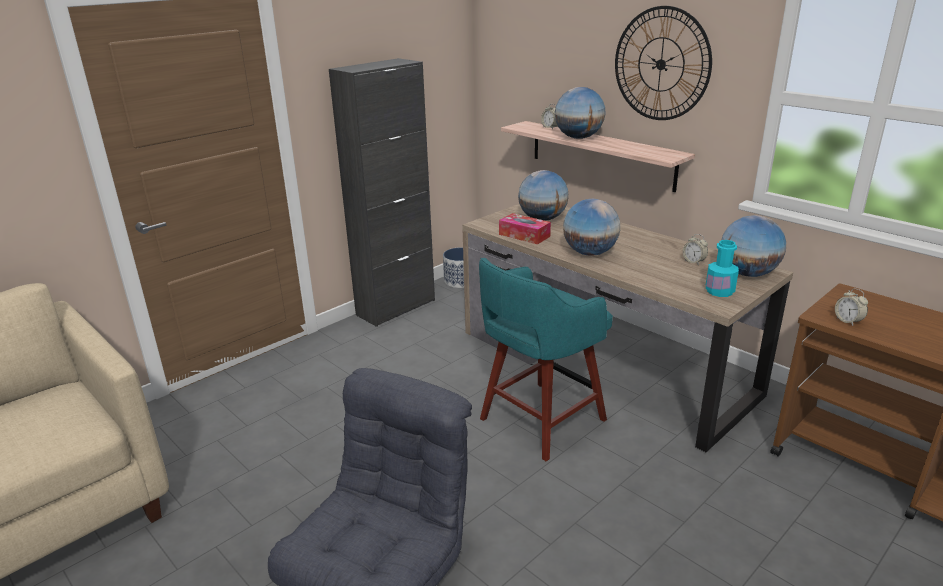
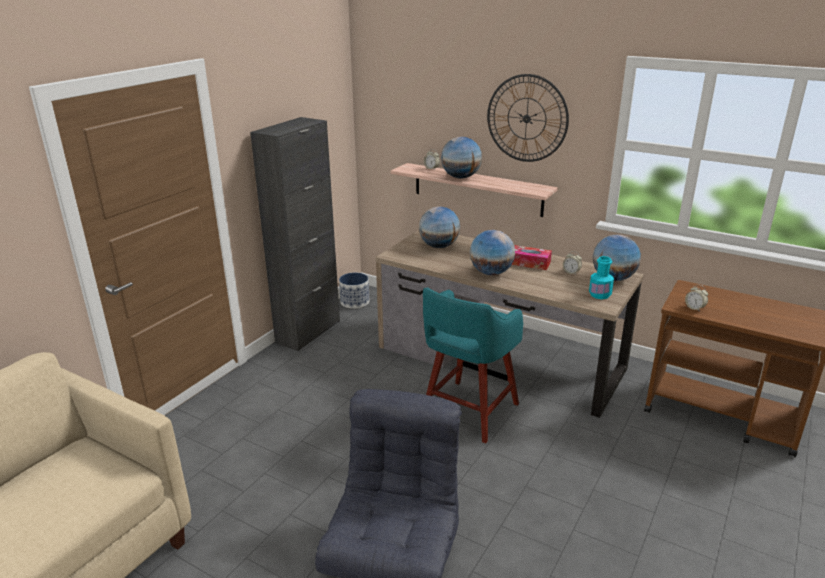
camera: 15 degrees left, 0 degrees up
tissue box [499,213,551,244] -> tissue box moved to [512,245,552,270]

